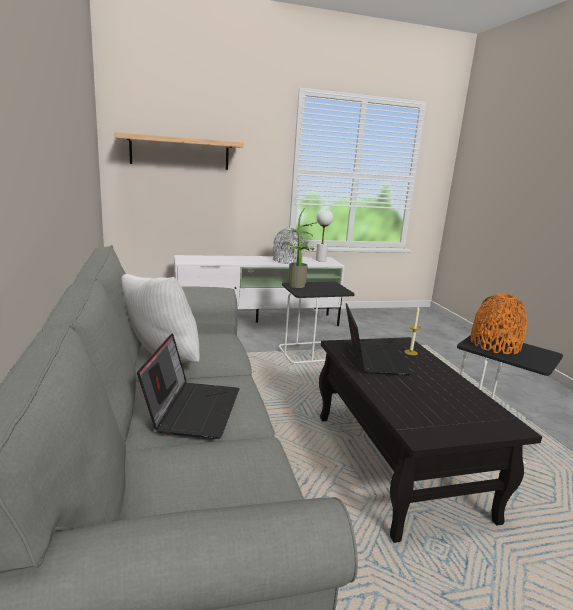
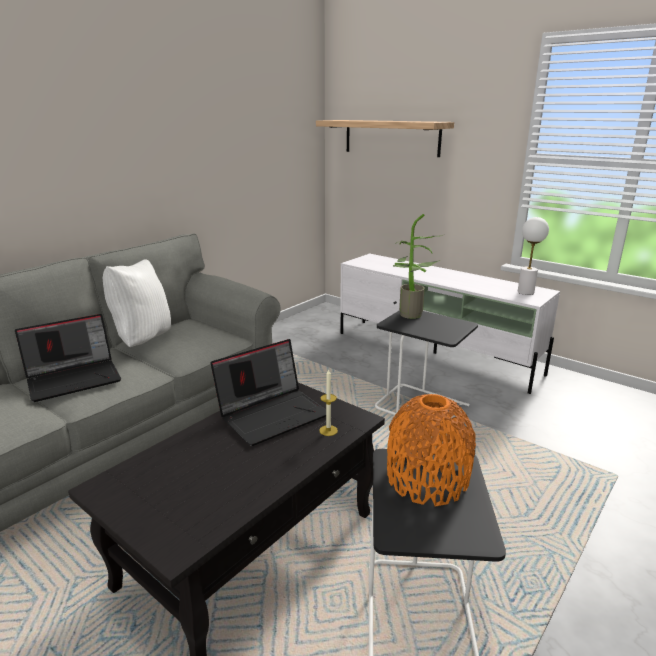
camera: 55 degrees right, 5 degrees up
grey vase [273,228,304,264] -> none

